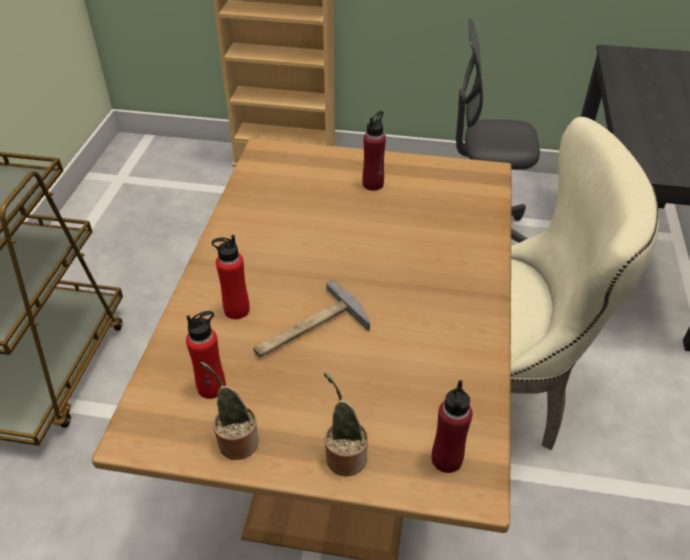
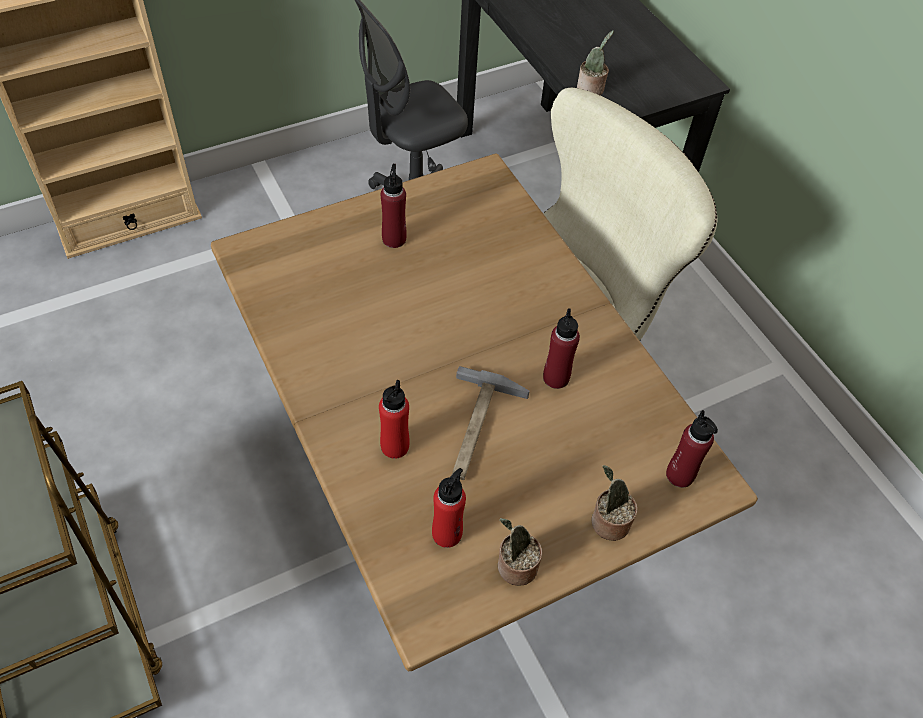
camera: 40 degrees left, 10 degrees up
none -> red bottle [543,309,580,389]
none -> potted plant [577,30,614,95]

